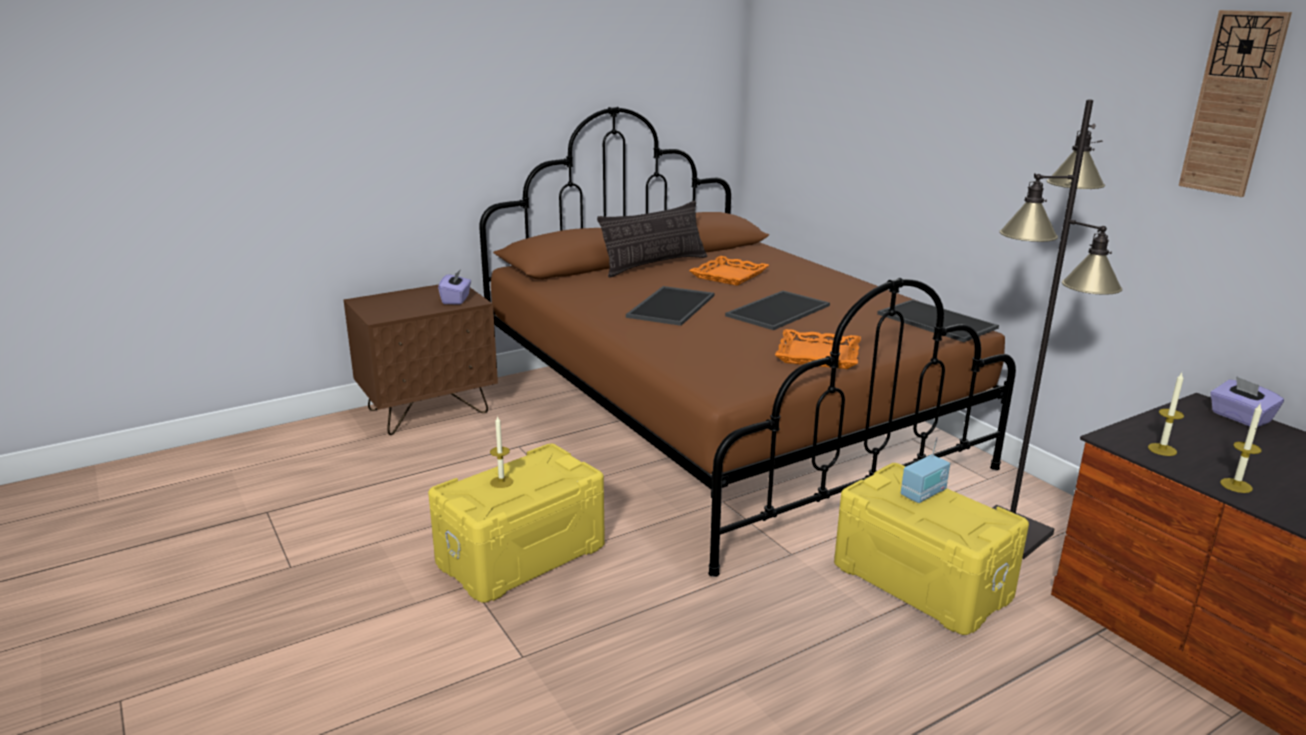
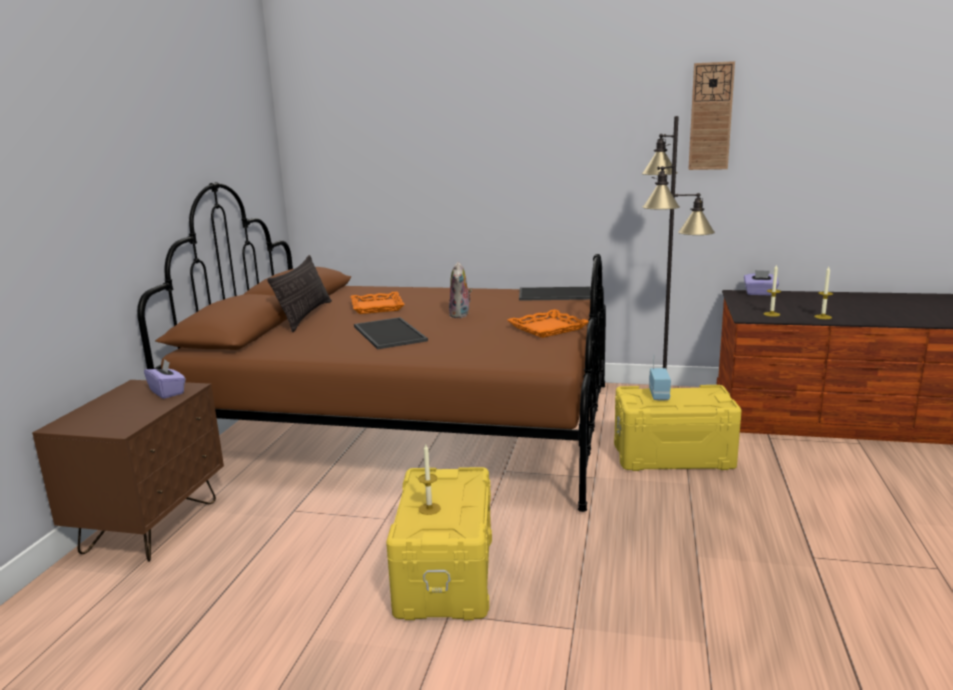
camera: 45 degrees left, 5 degrees down
tray [725,291,830,330] -> plush toy [449,262,472,318]

